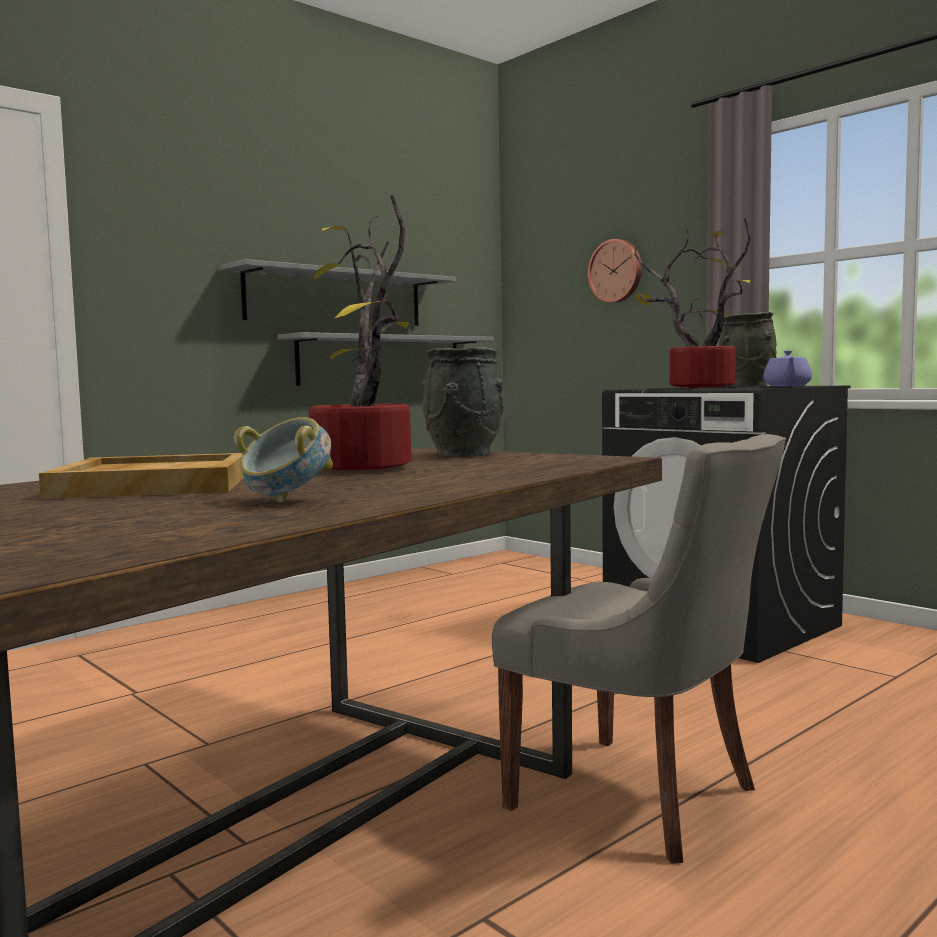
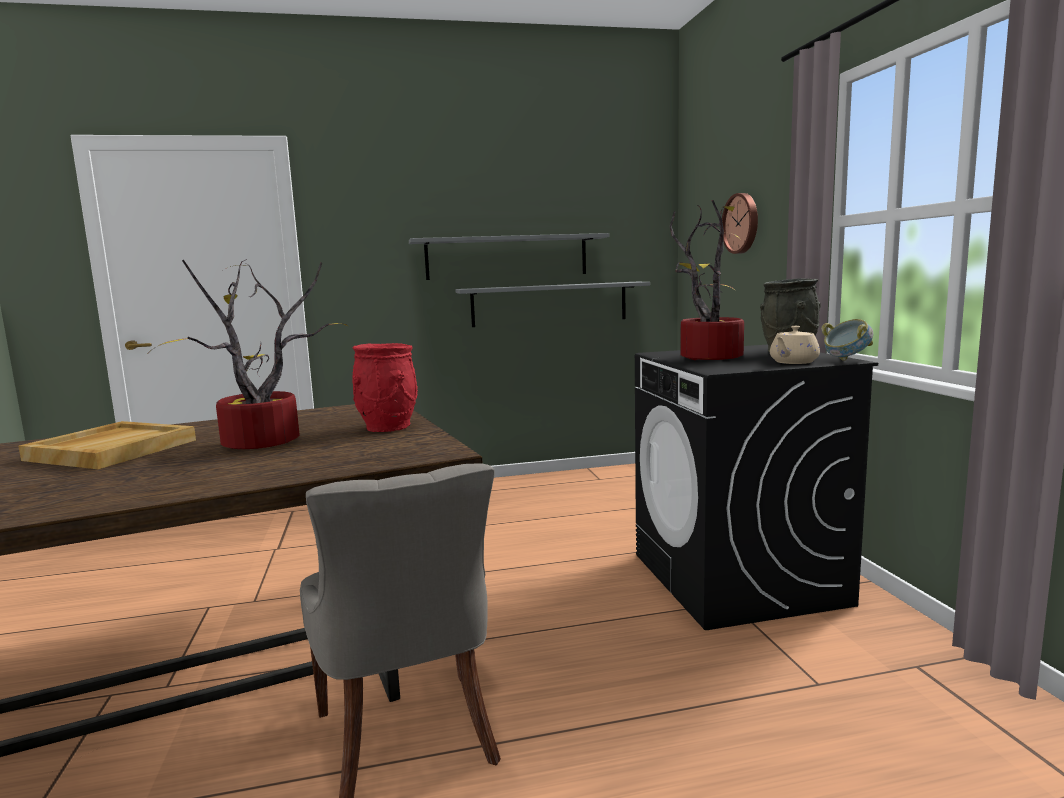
camera: 30 degrees right, 5 degrees up
bowl [234,417,333,502] -> bowl moved to [821,319,873,361]
grey vase [422,347,504,457] -> red vase [352,343,418,432]
purple teapot [763,350,812,387] -> beige teapot [770,326,820,364]

